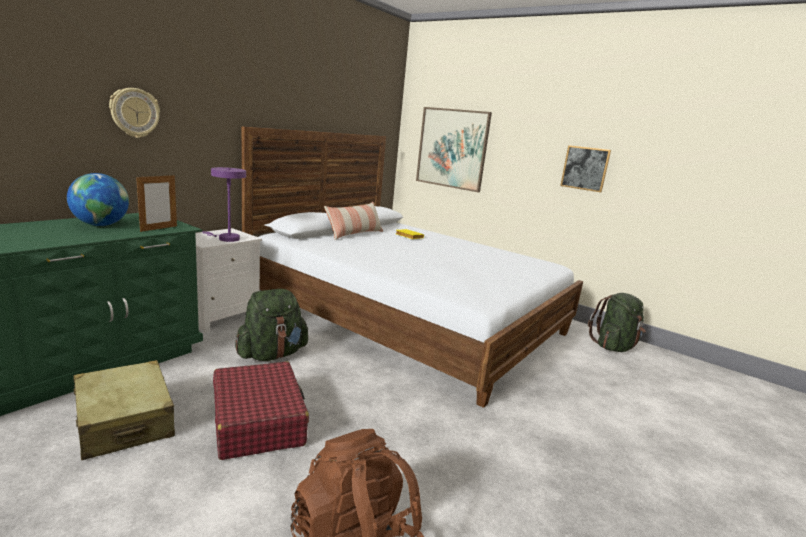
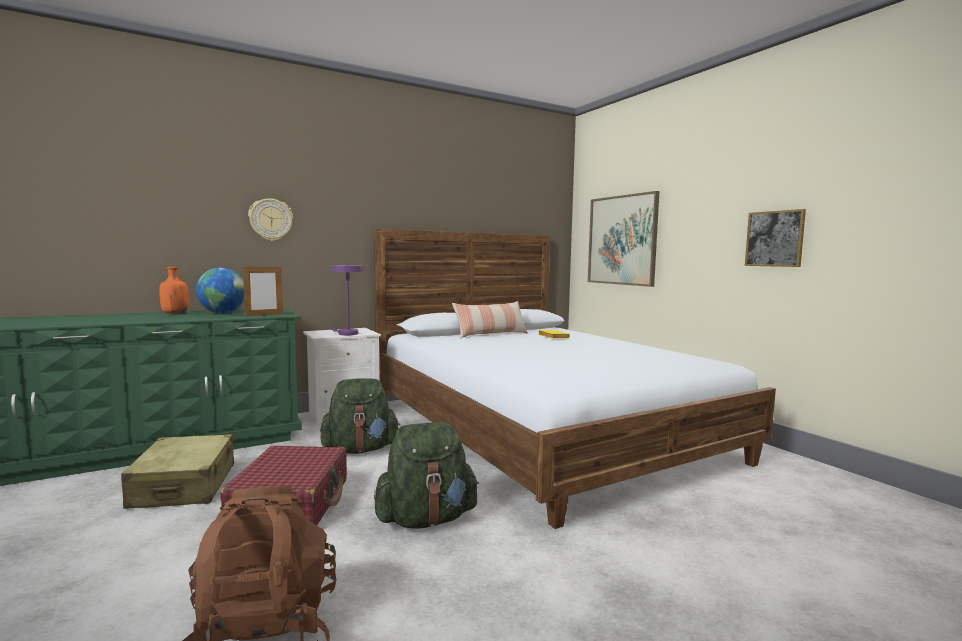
camera: 25 degrees right, 10 degrees down
green backpack [588,293,646,352] -> green backpack moved to [374,422,479,529]
none -> orange bottle [159,267,189,314]

